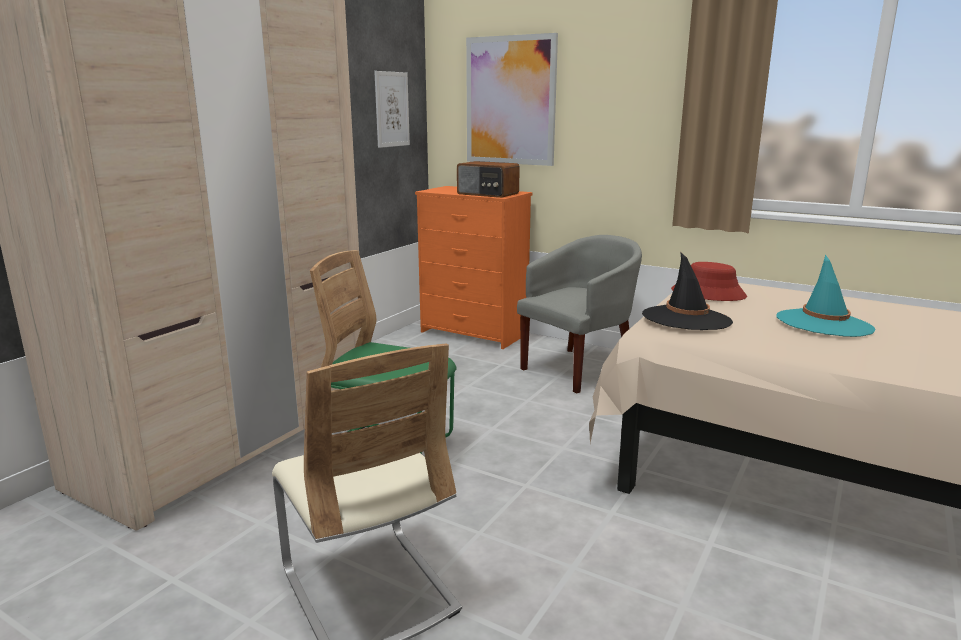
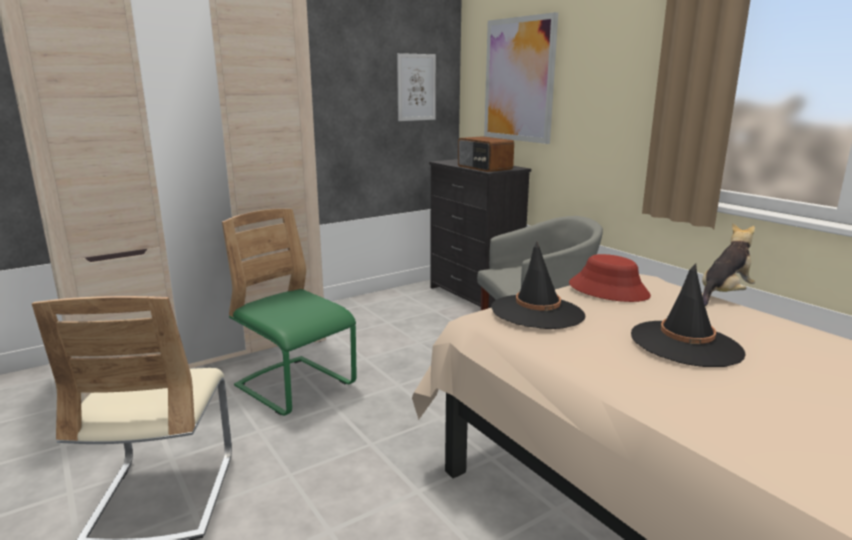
camera: 25 degrees right, 0 degrees up
orange dresser [415,186,532,349] -> black dresser [429,159,531,308]
turquoise hat [776,255,876,337] -> black hat [631,264,746,367]
none -> plush toy [702,223,755,306]

